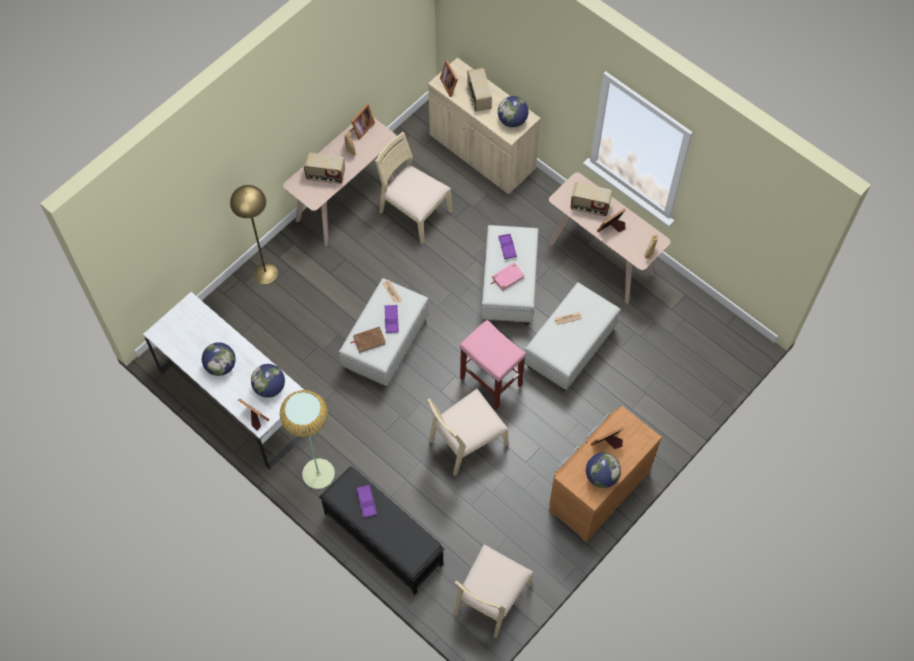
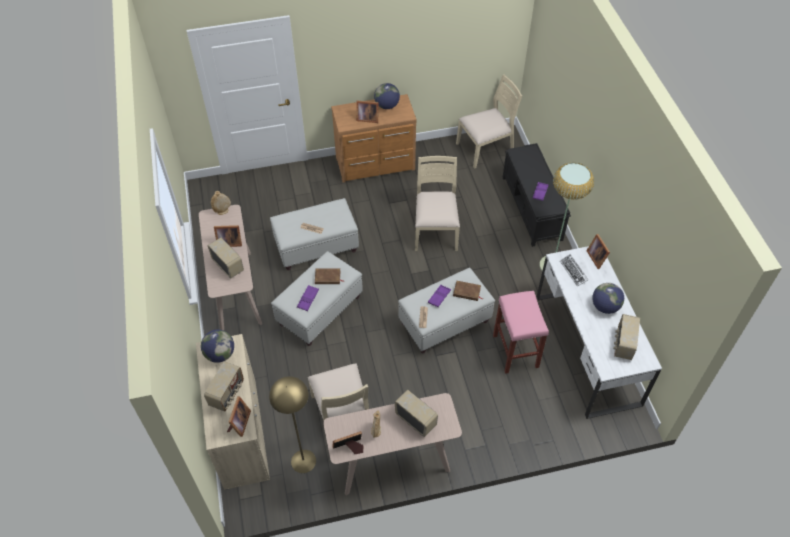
camera: 145 degrees left, 10 degrees down
yellow floor lamp [230,185,278,284] -> yellow floor lamp moved to [269,376,316,473]
globe [251,364,285,398] -> keyboard [560,254,588,287]
beige chair [428,389,508,476] -> beige chair turned 90 degrees counterclockwise [415,156,460,251]
pink stool [460,320,526,410] -> pink stool moved to [493,291,549,374]
pink book [490,263,525,291] -> brown book [315,268,344,284]
none -> radio [613,314,640,360]

